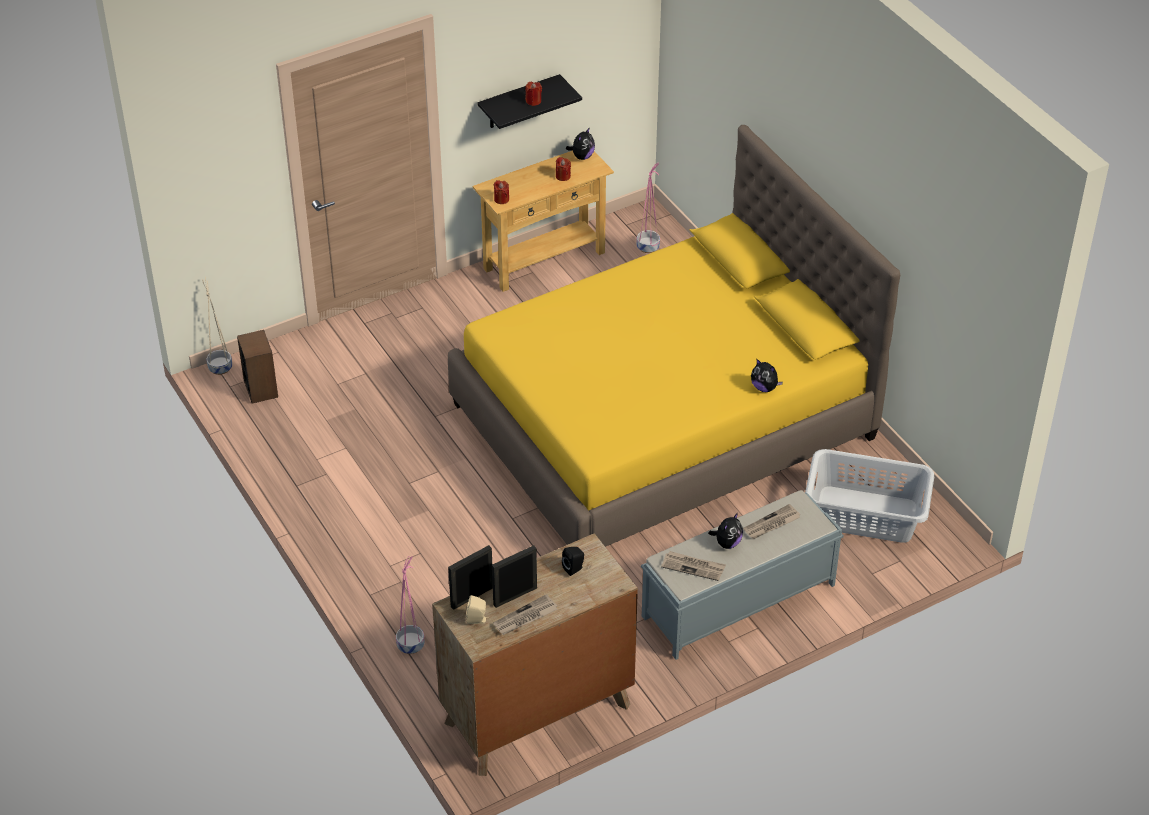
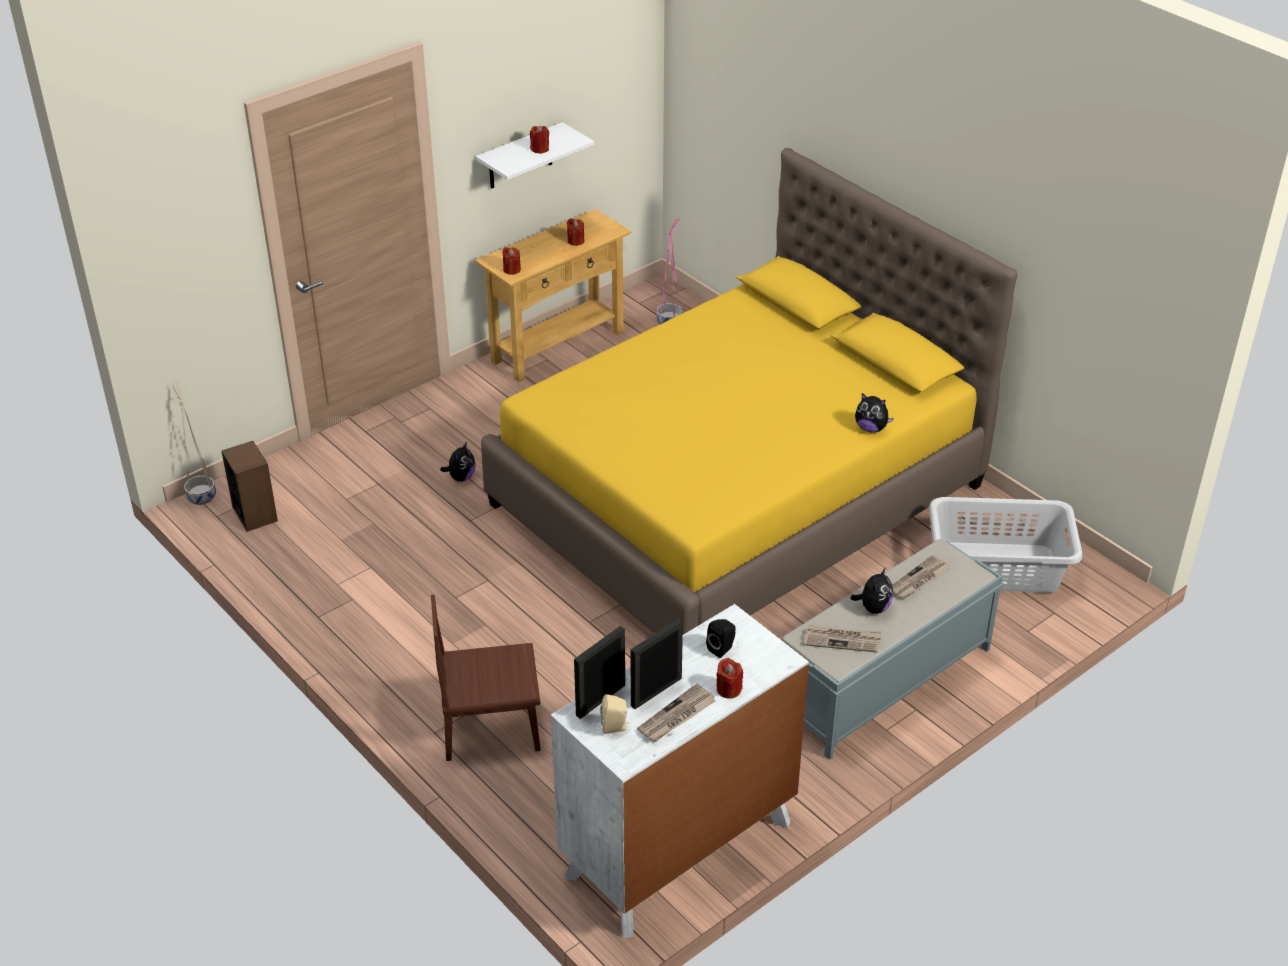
camera: 10 degrees left, 5 degrees down
pink planter [396,555,424,654] -> none
brown dresser [432,533,638,776] -> white dresser [551,604,809,938]
black shelf [477,74,582,129] -> white shelf [476,122,594,189]
plush toy [566,127,595,160] -> plush toy moved to [440,441,475,482]
none -> brown chair [431,595,541,761]
none -> red candle [716,658,743,698]

